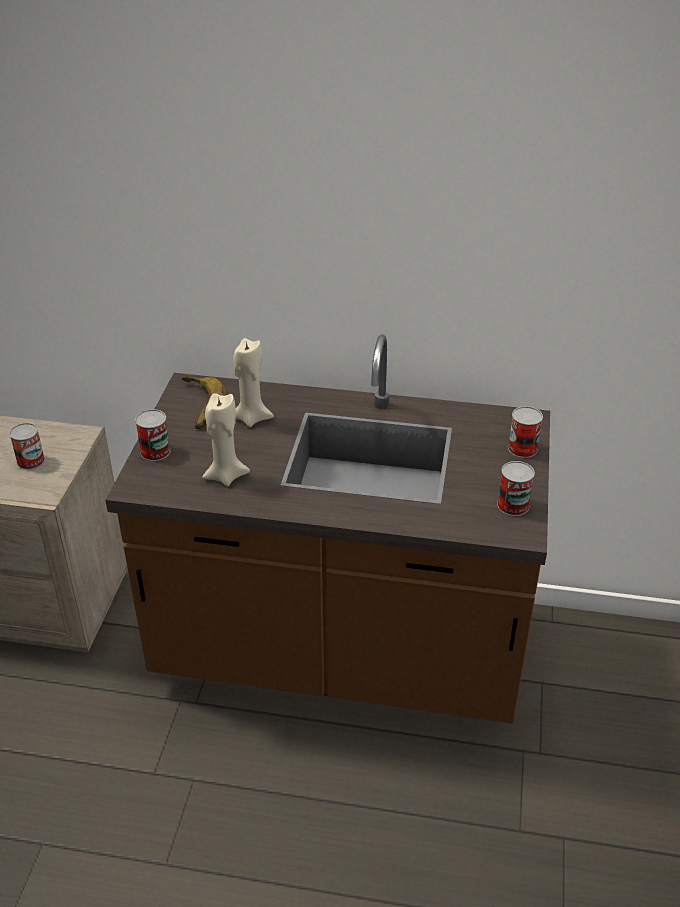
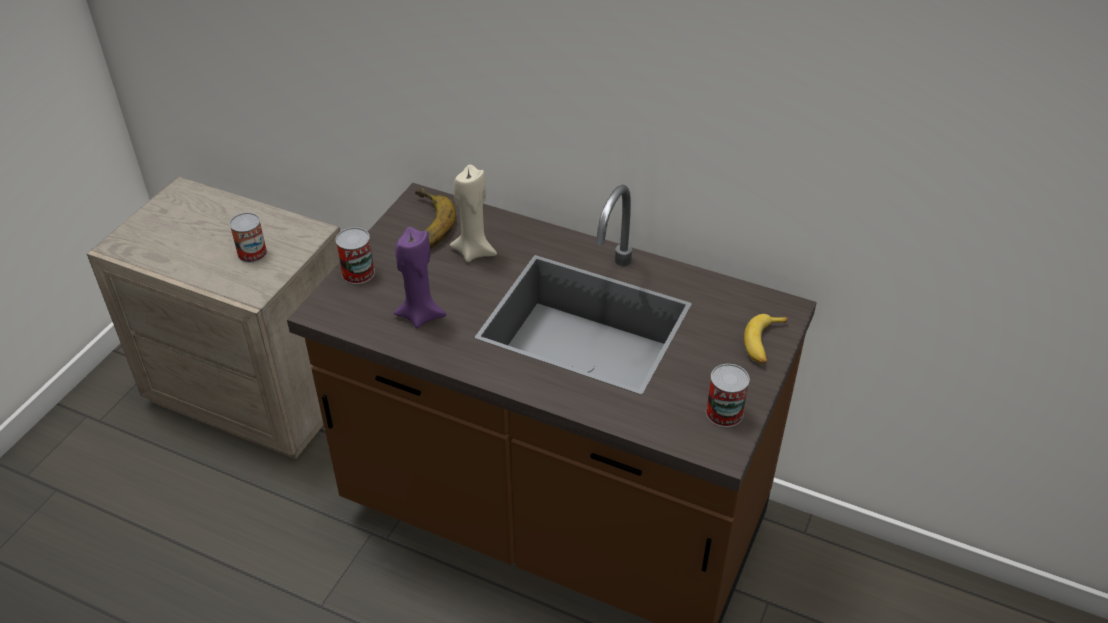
camera: 15 degrees right, 5 degrees up
beige candle [202,393,250,486] -> purple candle [394,227,446,329]
can [508,406,543,458] -> banana [744,314,787,364]

